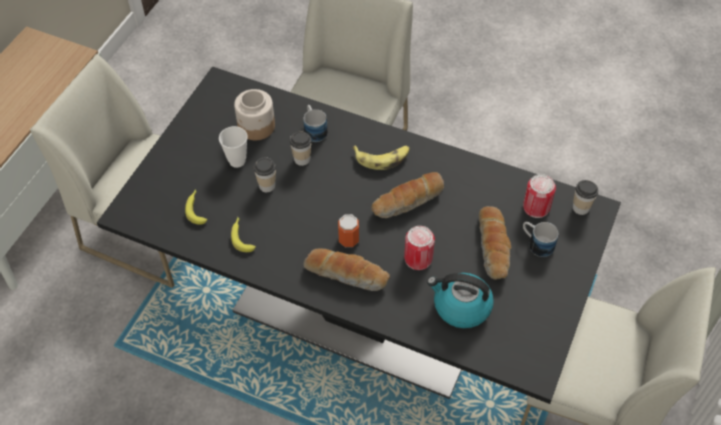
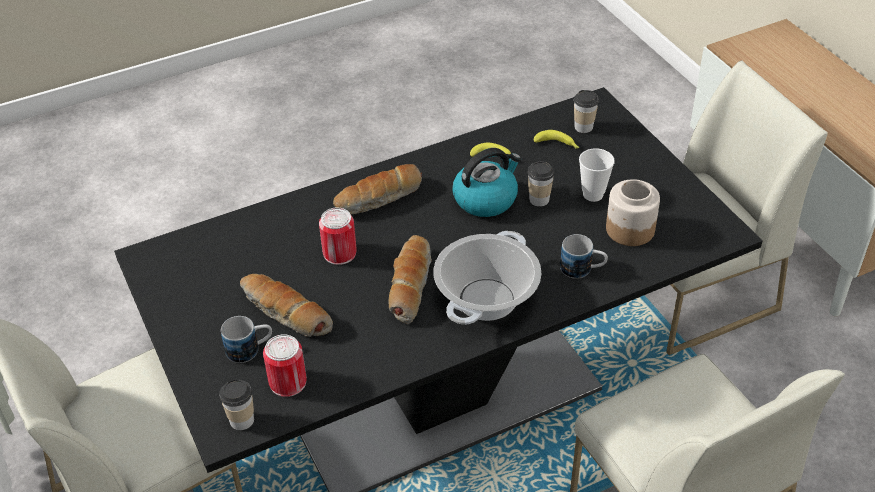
camera: 130 degrees right, 10 degrees down
cup [290,131,312,166] -> cup moved to [574,90,599,133]
can [338,214,359,247] -> none
banana [353,145,409,170] -> cooking pot [434,231,542,325]
kettle [427,273,494,328] -> kettle moved to [452,148,521,217]

